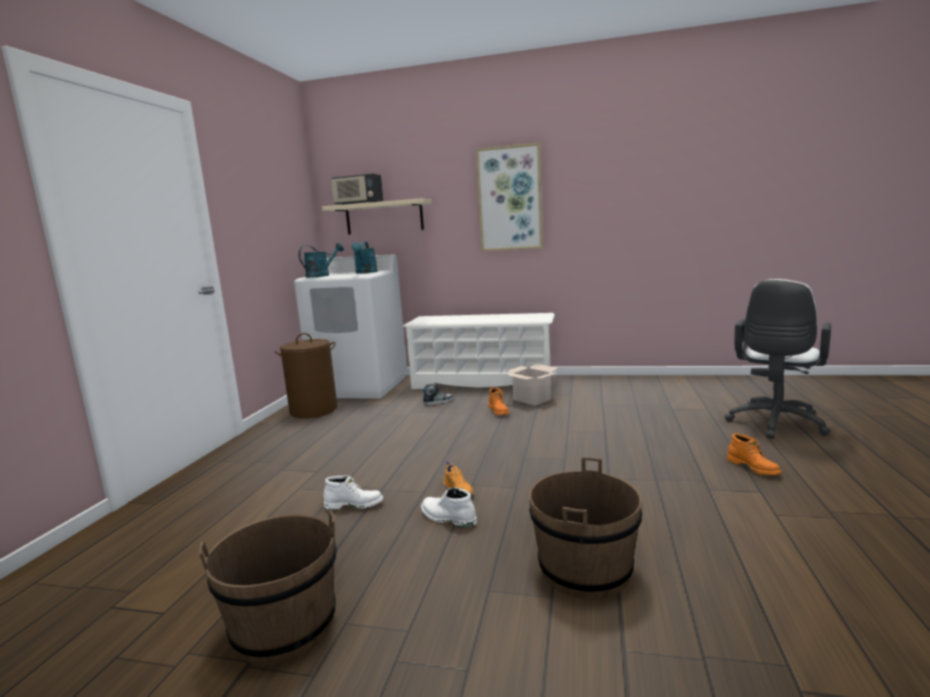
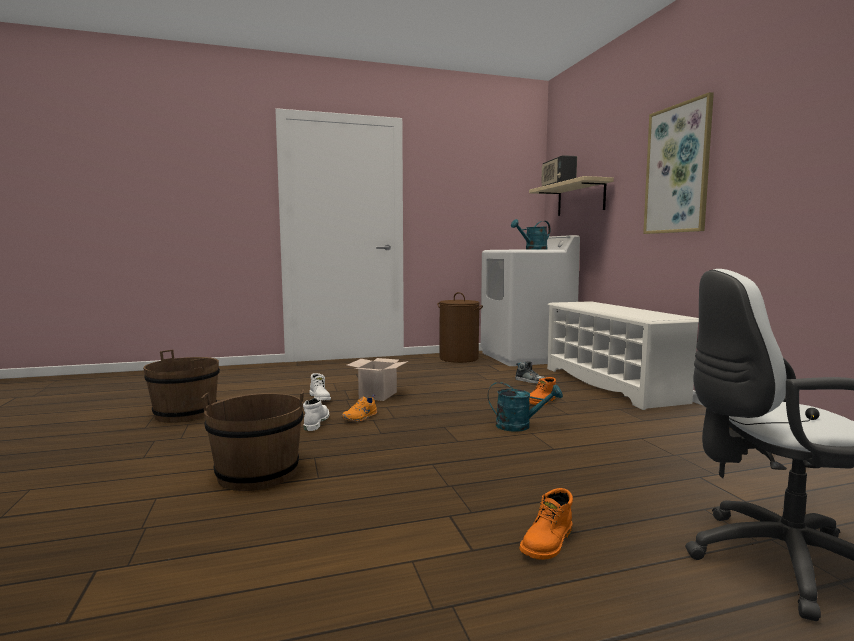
camera: 60 degrees right, 5 degrees down
turquoise watering can [299,243,344,278] -> turquoise watering can moved to [488,382,563,432]
cardboard box [504,364,558,406] -> cardboard box moved to [347,358,408,401]

